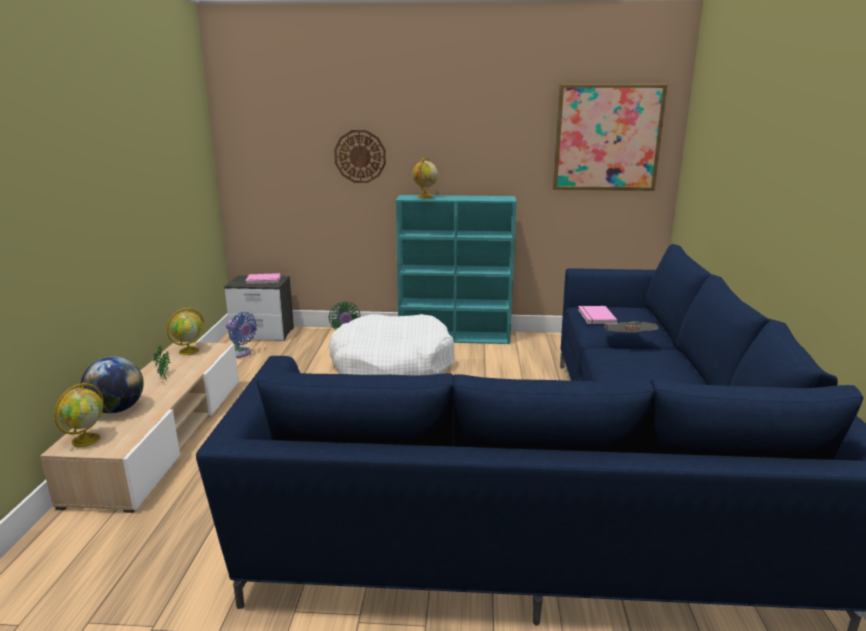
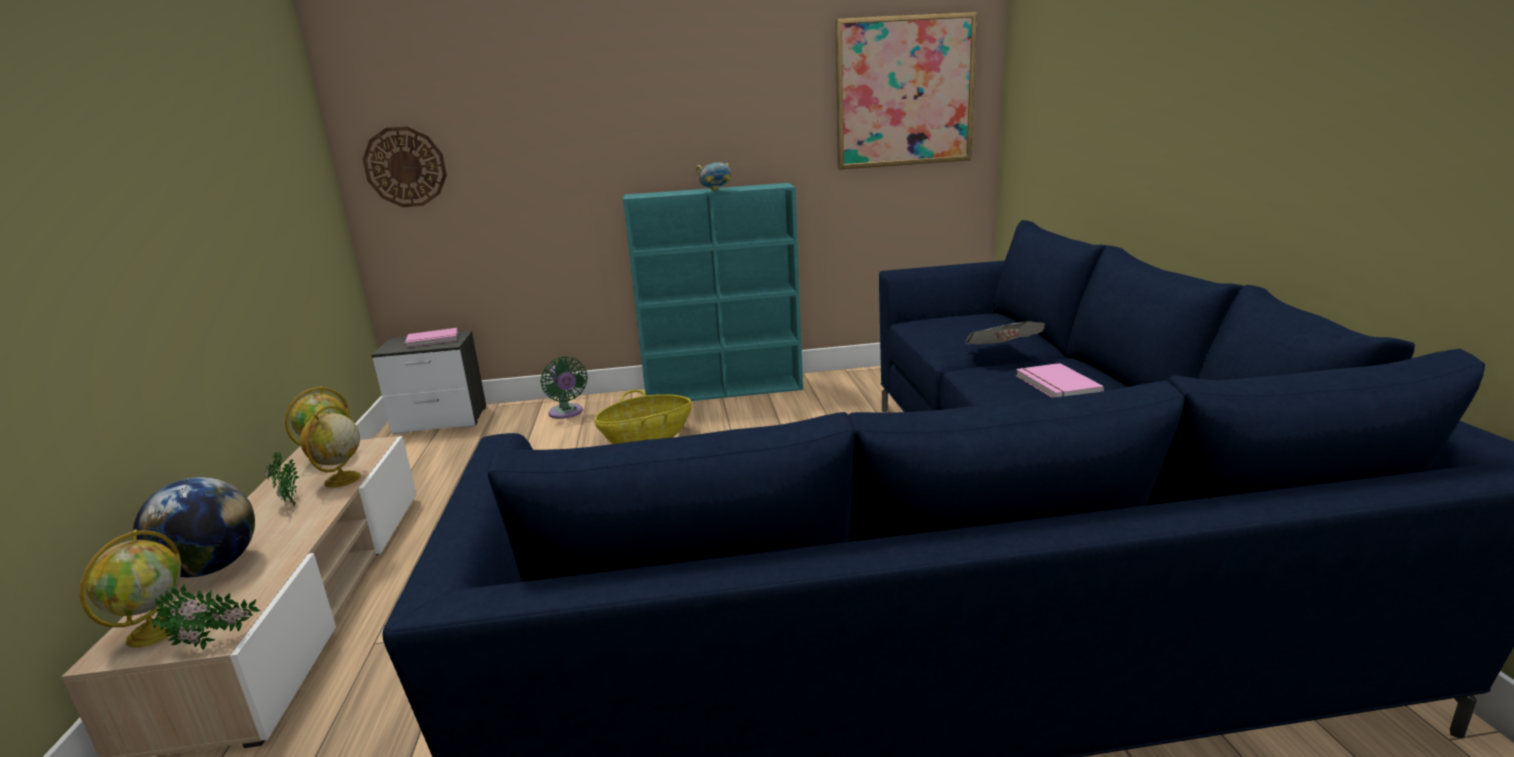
camera: 10 degrees left, 0 degrees up
blue fan [226,312,257,358] -> none
white dog bed [329,314,454,376] -> basket [594,390,691,444]
wall clock [334,130,386,183] -> wall clock moved to [362,127,447,207]
globe [412,157,438,198] -> globe moved to [300,405,361,488]
pink book [578,306,617,324] -> pink book moved to [1016,363,1104,398]
none -> potted plant [153,584,260,650]
none -> bowl [696,162,731,191]

